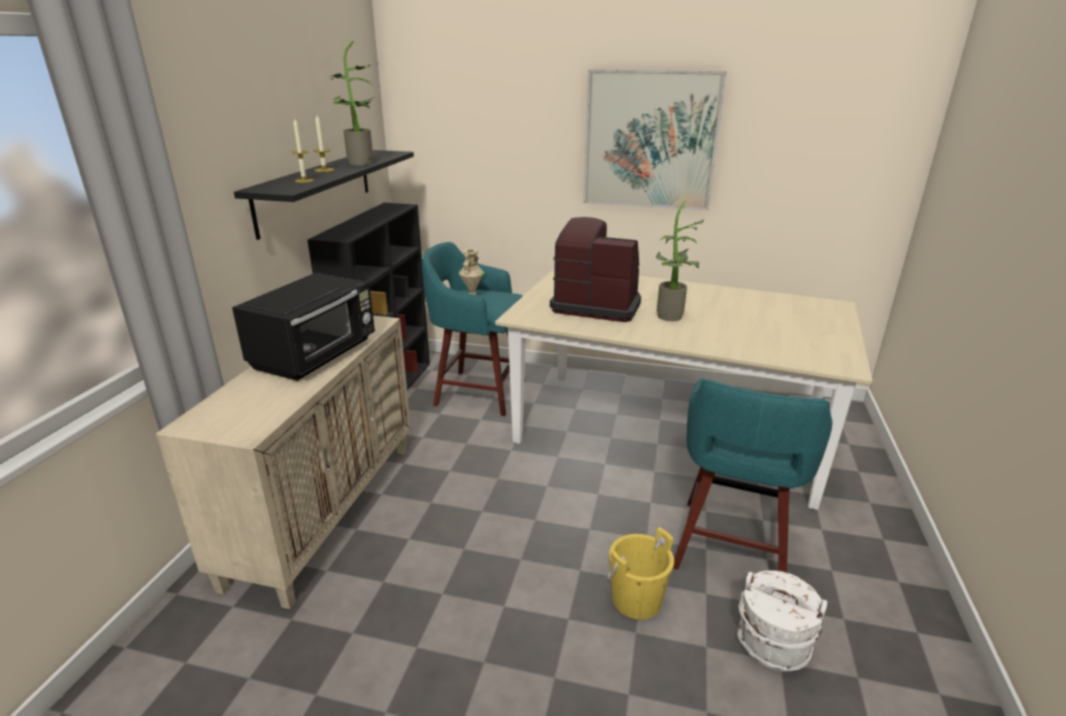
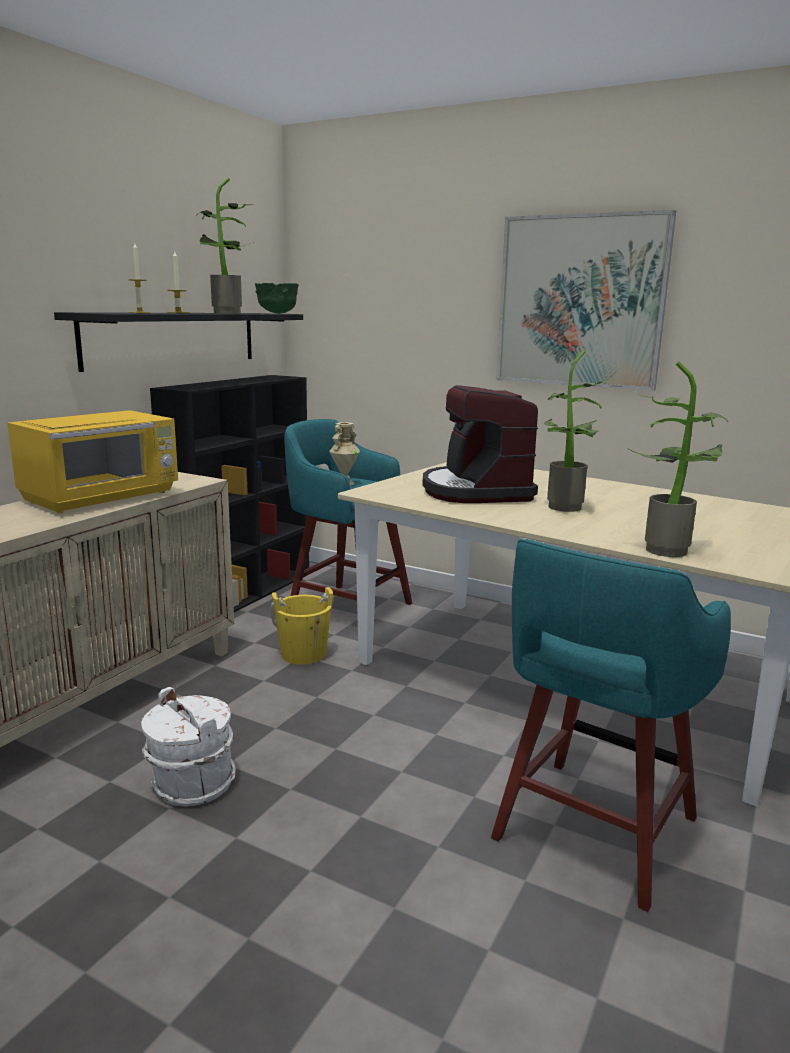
camera: 15 degrees right, 10 degrees down
black microwave [232,273,375,381] -> yellow microwave [7,410,178,513]
coffee machine [550,217,641,322] -> coffee machine turned 135 degrees counterclockwise [422,385,538,503]
yellow bucket [608,527,674,619] -> yellow bucket moved to [271,587,334,665]
white bucket [737,570,827,672] -> white bucket moved to [141,687,236,807]
none -> green bowl [255,283,299,313]
none -> potted plant [627,362,728,557]

